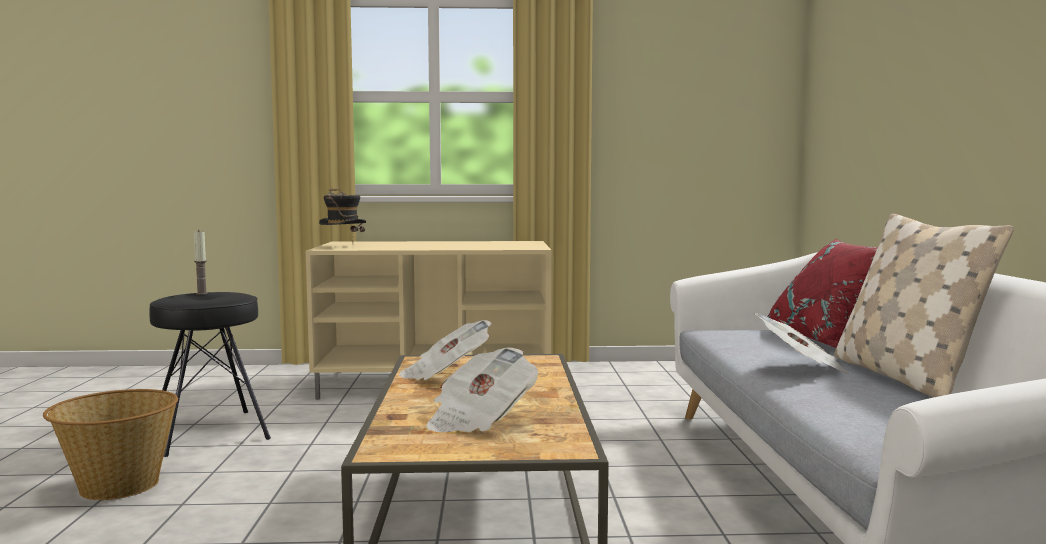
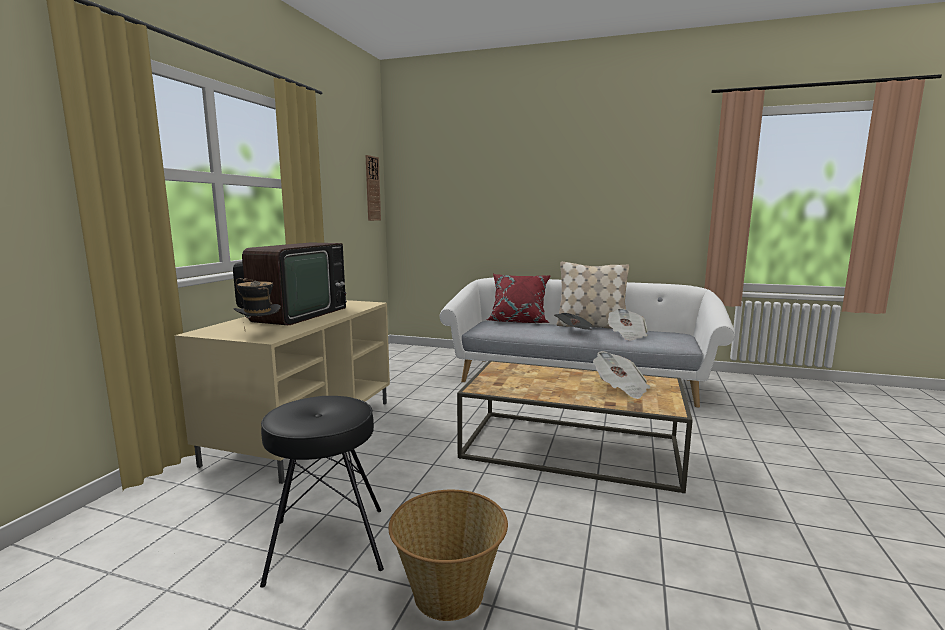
camera: 70 degrees left, 5 degrees up
candle [194,231,208,295] -> none
newspaper [399,320,492,380] -> newspaper moved to [608,308,648,340]
none -> television [233,242,347,325]
none -> wall clock [366,155,381,221]

